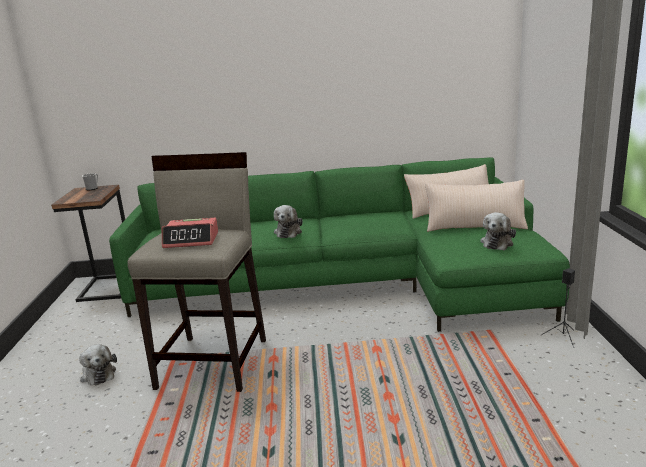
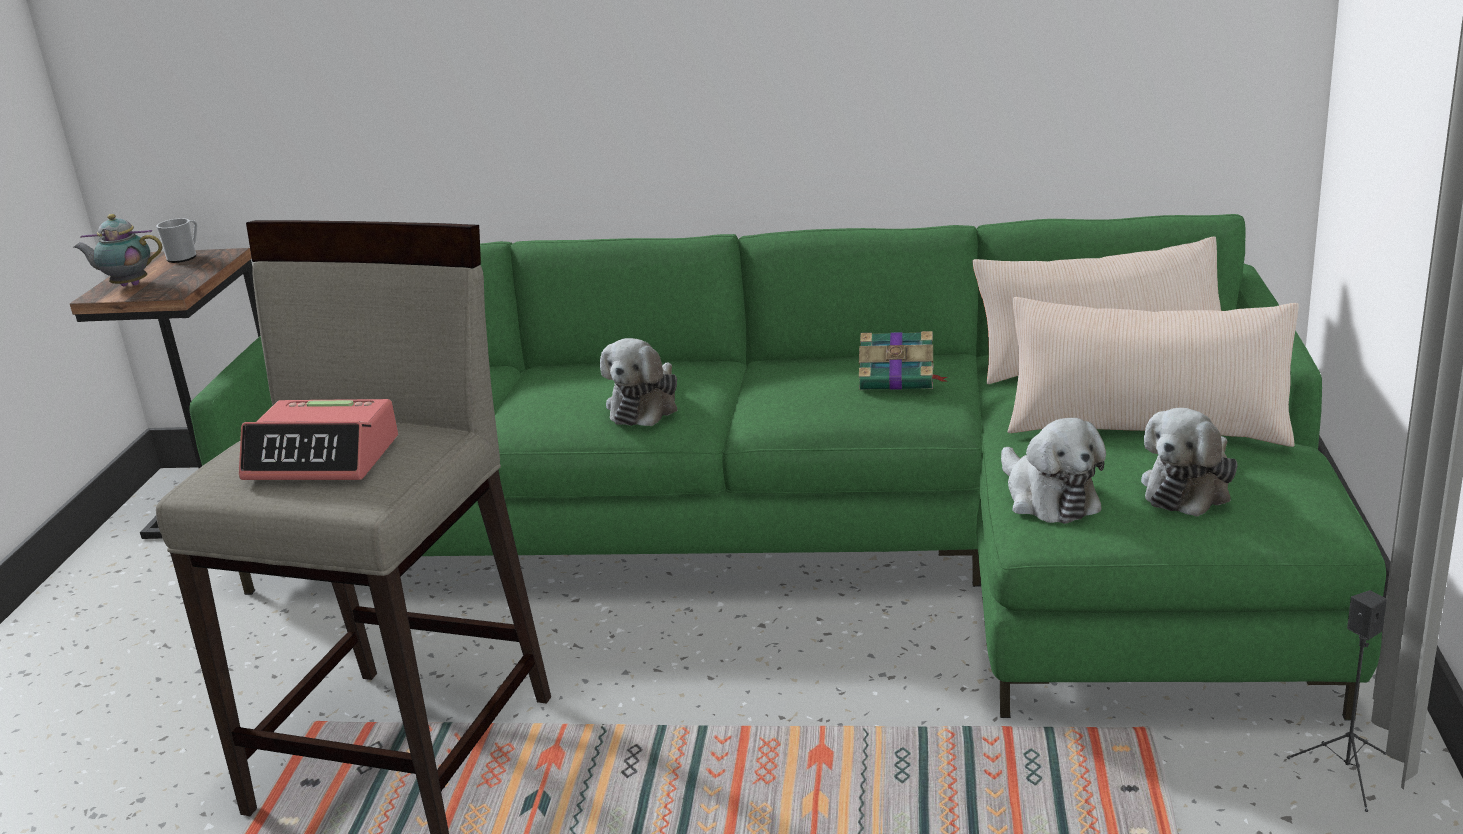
camera: 10 degrees right, 5 degrees up
plush toy [79,344,117,385] -> plush toy moved to [1001,418,1106,524]
none -> teapot [74,214,162,286]
none -> book [859,331,948,390]

